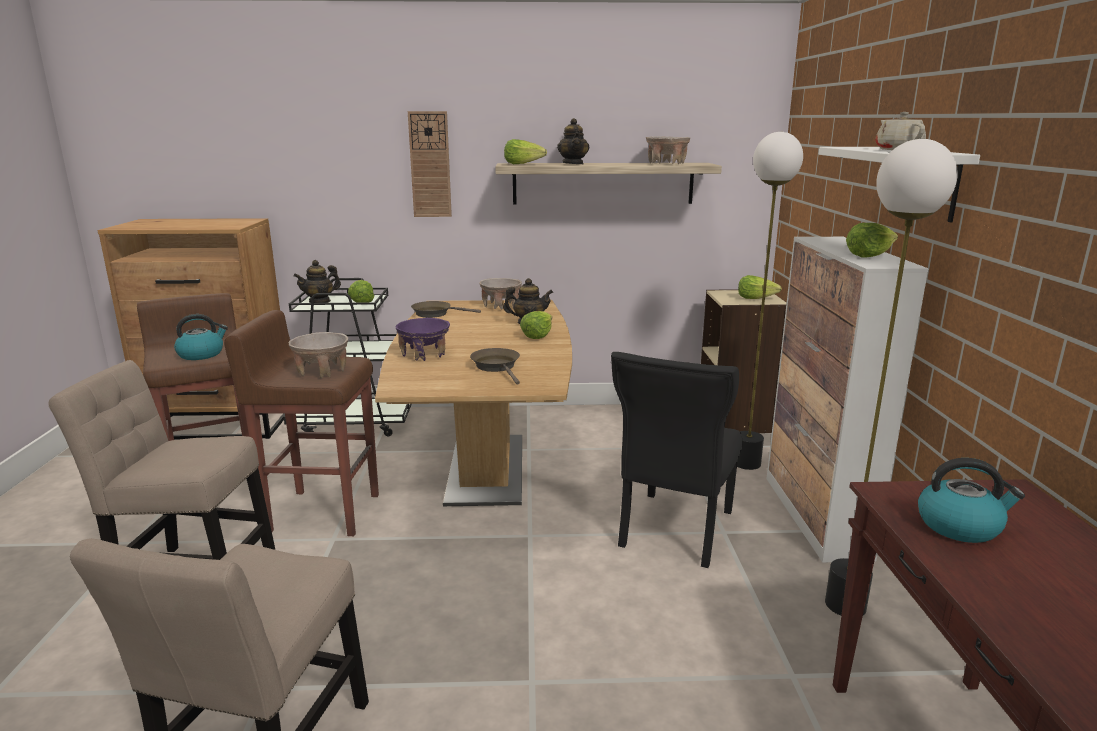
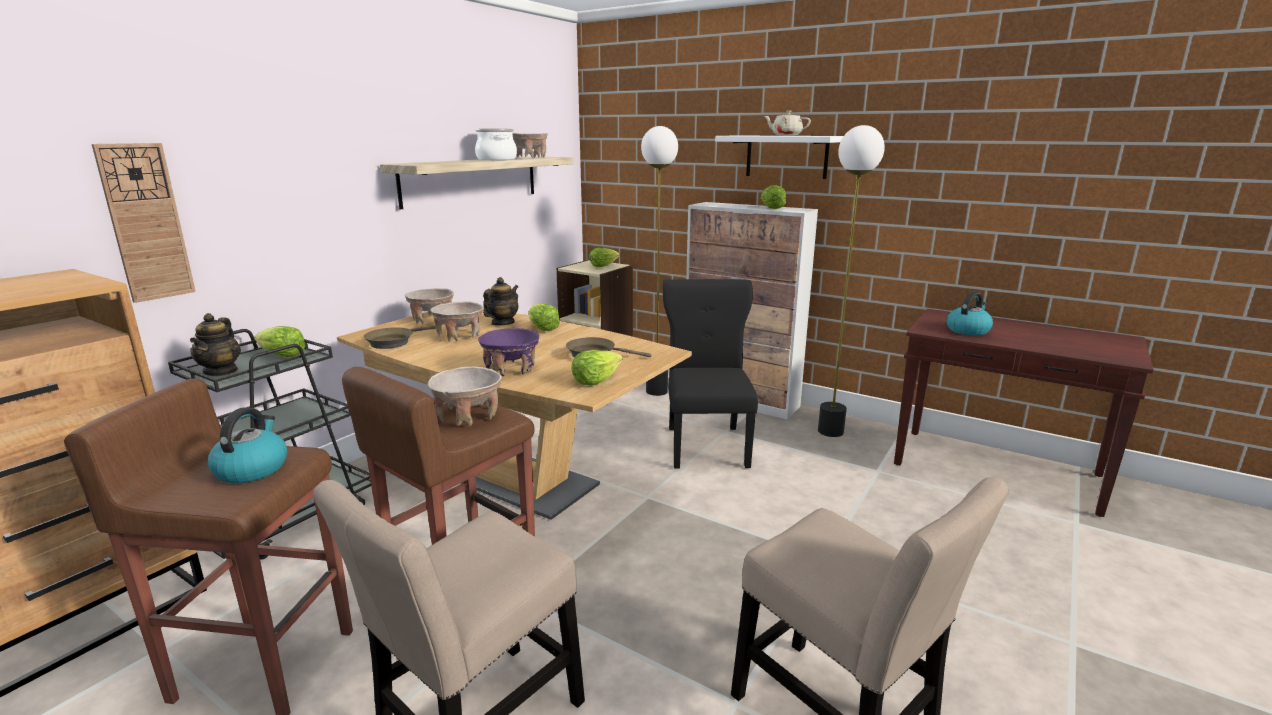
camera: 55 degrees left, 0 degrees up
wall clock [408,111,452,217] -> wall clock moved to [92,143,196,303]
lettuce [504,139,547,164] -> lettuce moved to [571,350,623,386]
teapot [557,118,589,164] -> none
black chair [611,352,742,568] -> black chair turned 150 degrees counterclockwise [663,279,758,469]
none -> beige bowl [430,301,484,342]
none -> cooking pot [475,128,517,160]

